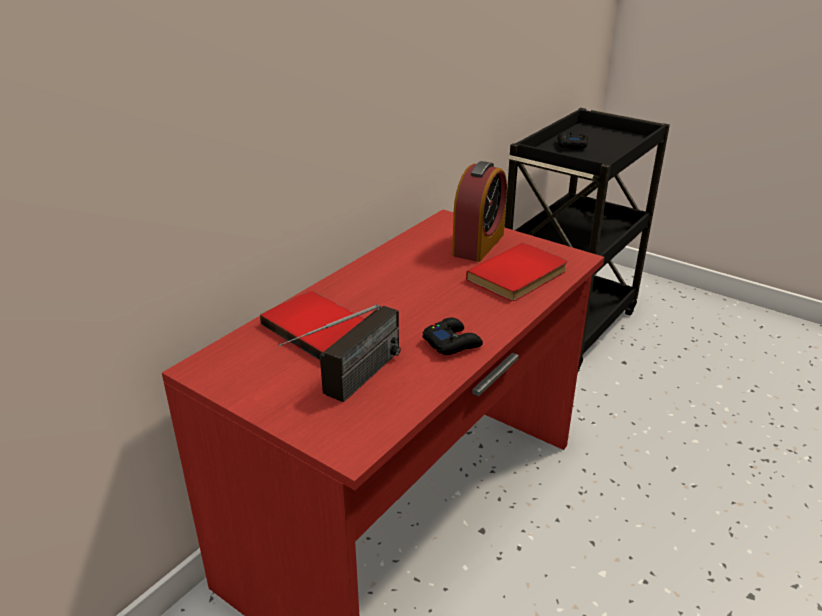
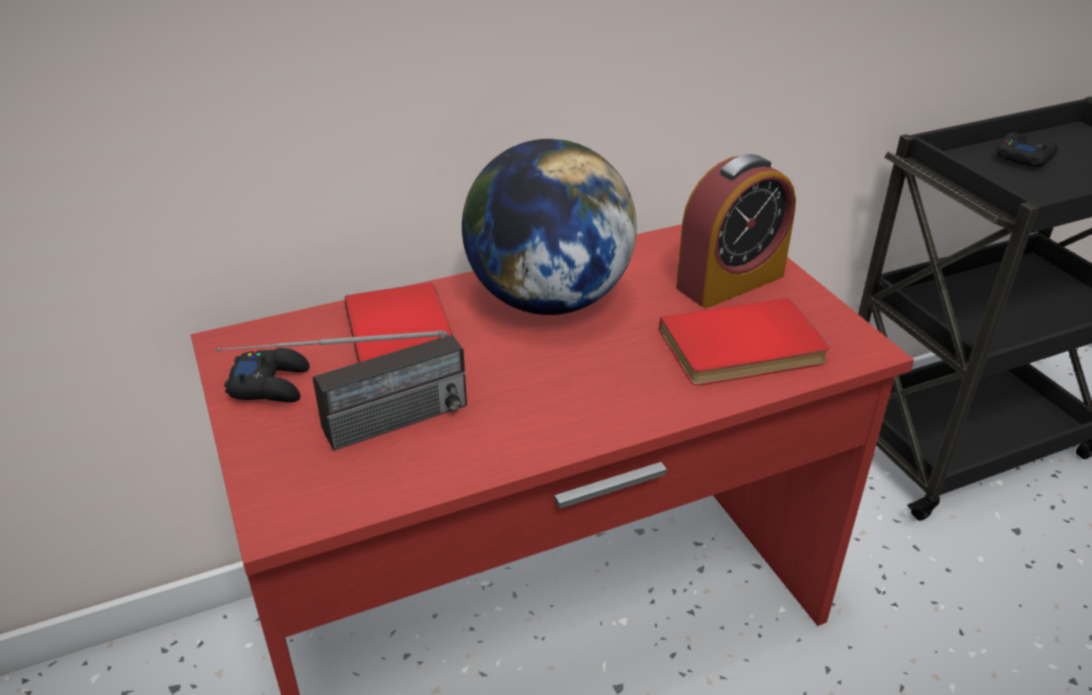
camera: 30 degrees right, 5 degrees up
black game controller [422,317,483,355] -> black game controller moved to [224,348,310,402]
none -> globe [462,139,637,315]

